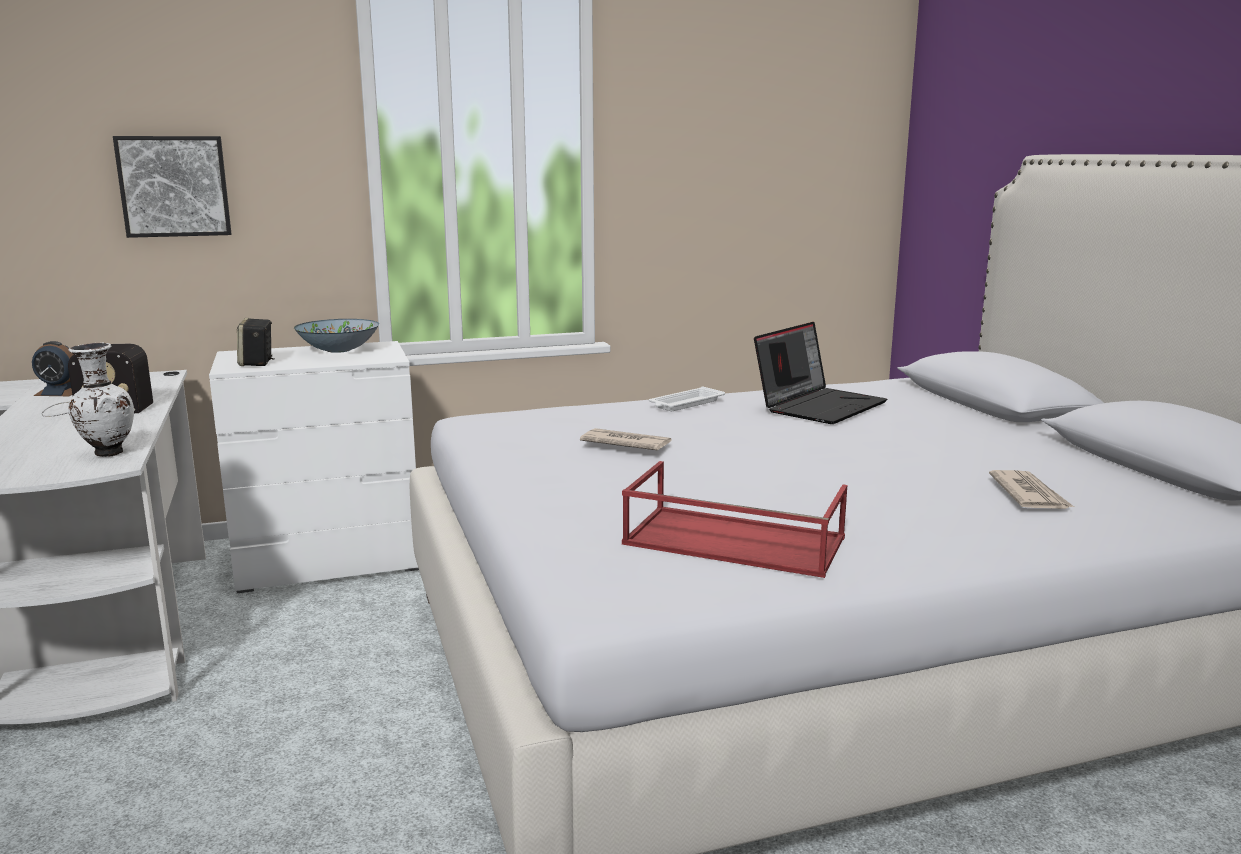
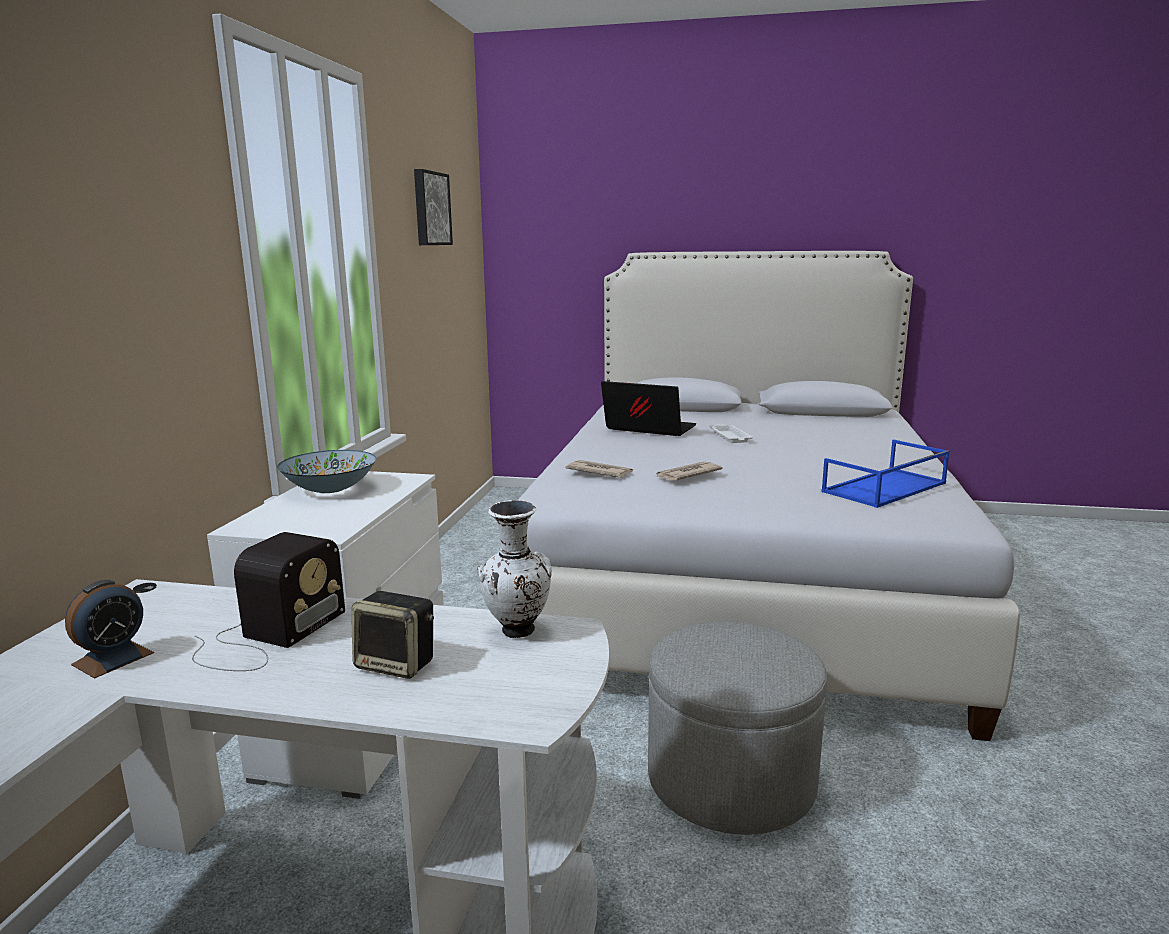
camera: 60 degrees left, 0 degrees up
picture [113,136,231,238] -> picture moved to [414,169,453,245]
speaker [237,318,274,366] -> speaker moved to [352,591,434,679]
red tray [622,461,847,578] -> blue tray [821,440,950,508]
white tray [649,386,725,411] -> white tray moved to [710,424,753,443]
laptop [754,322,887,424] -> laptop turned 45 degrees counterclockwise [601,381,696,436]
newspaper [989,470,1074,509] -> newspaper moved to [565,460,633,477]
none -> grey ottoman [648,622,827,835]

